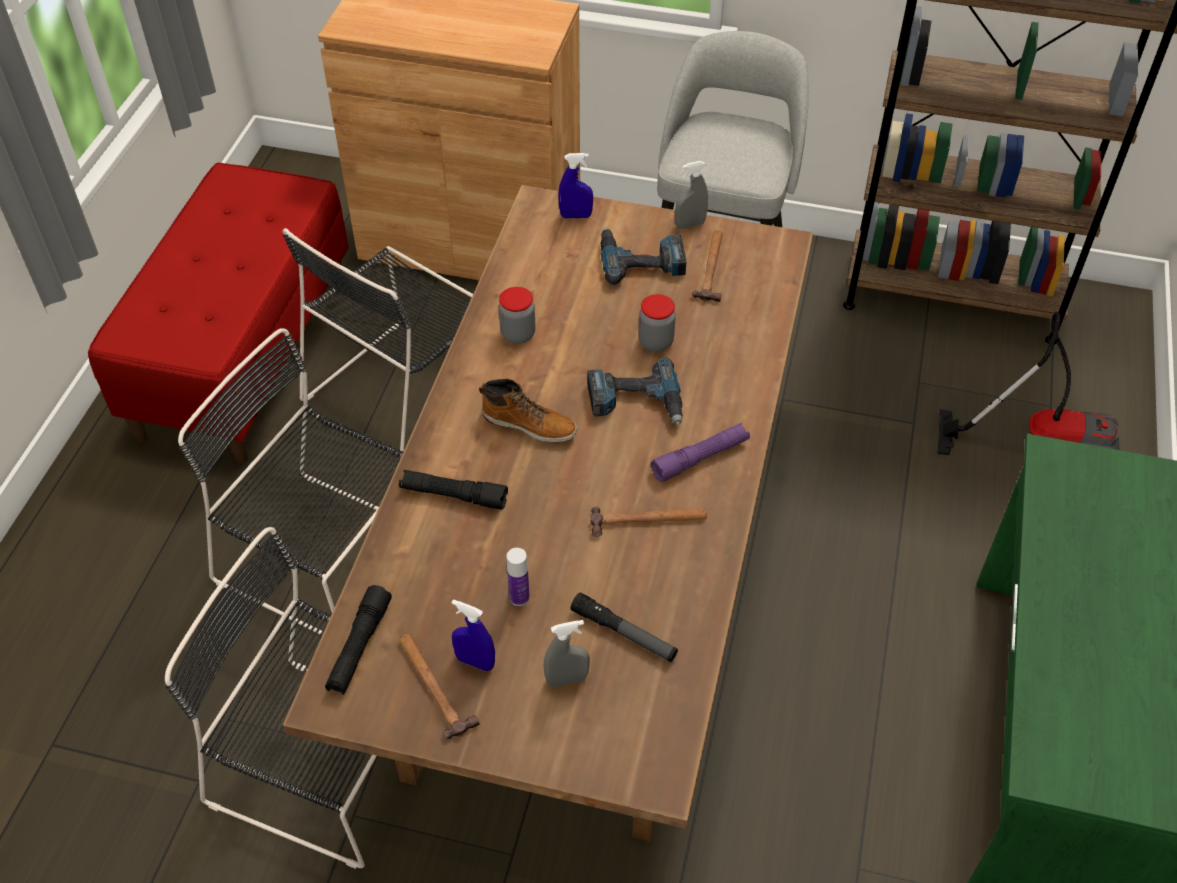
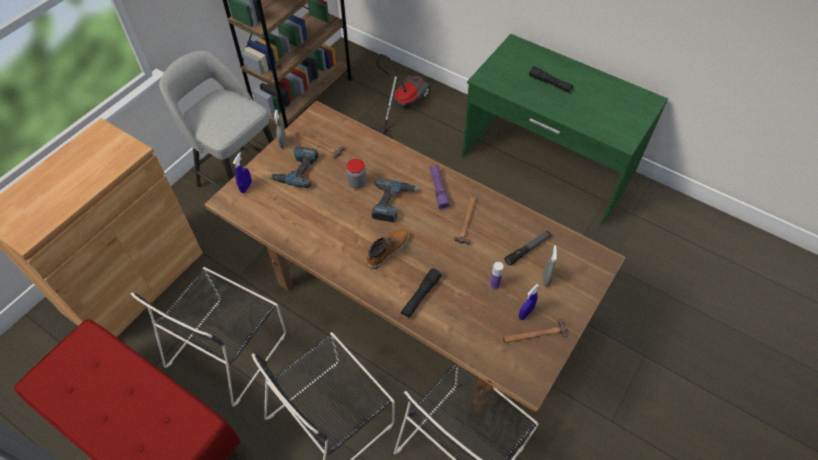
camera: 70 degrees left, 5 degrees up
black chair [282,228,473,451] -> black chair turned 60 degrees clockwise [130,267,286,407]
black flashlight [325,585,392,695] -> black flashlight moved to [529,66,573,93]
jar [499,287,536,344] -> none

